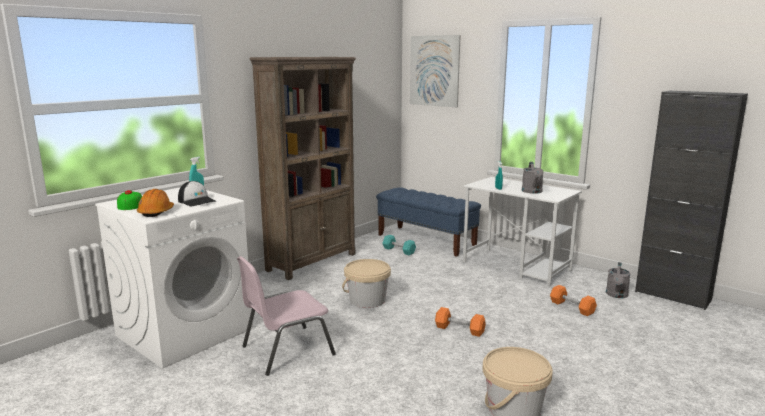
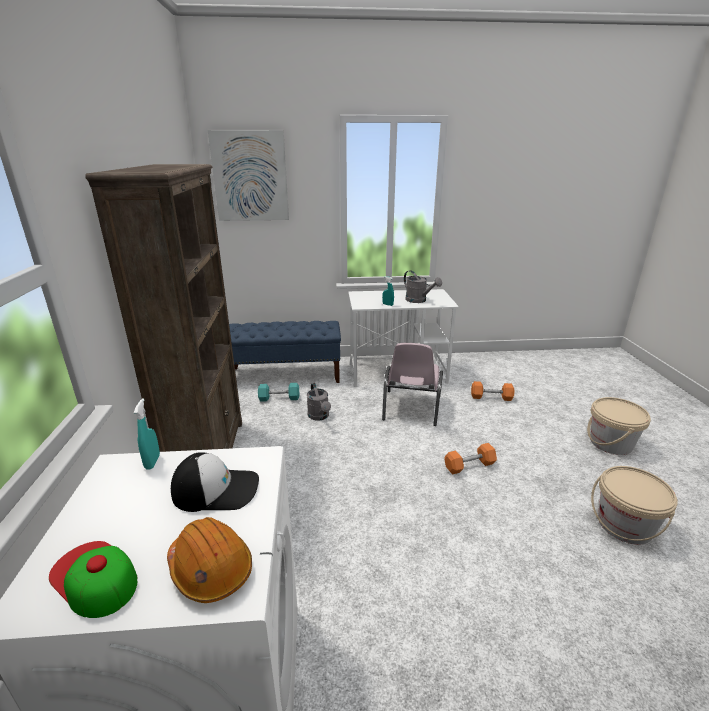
camera: 45 degrees left, 10 degrees up
pink chair [237,256,336,376] -> pink chair moved to [382,343,443,426]
beige bucket [342,259,391,308] -> beige bucket moved to [587,397,651,455]
grey watering can [606,262,631,298] -> grey watering can moved to [307,383,331,420]
black cabinet [635,91,748,310] -> none

